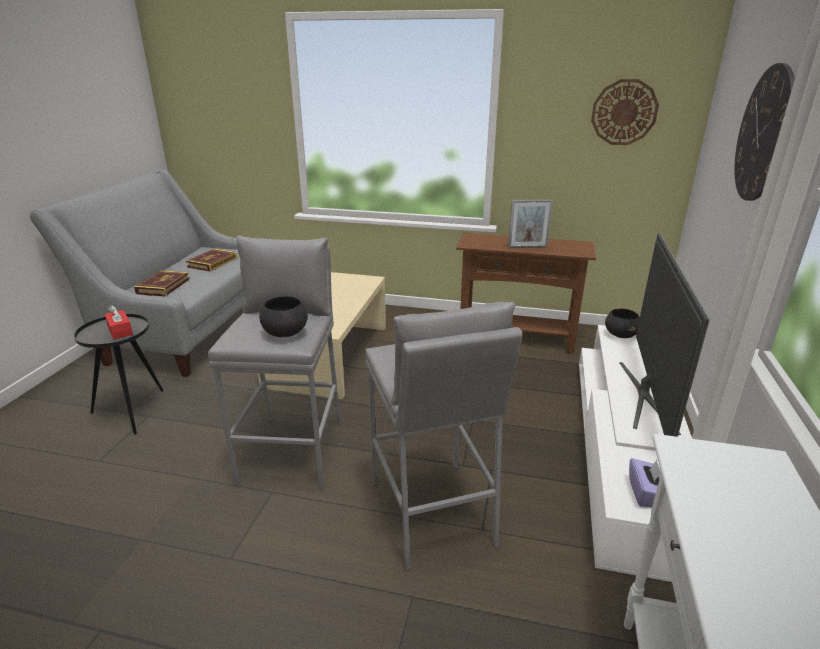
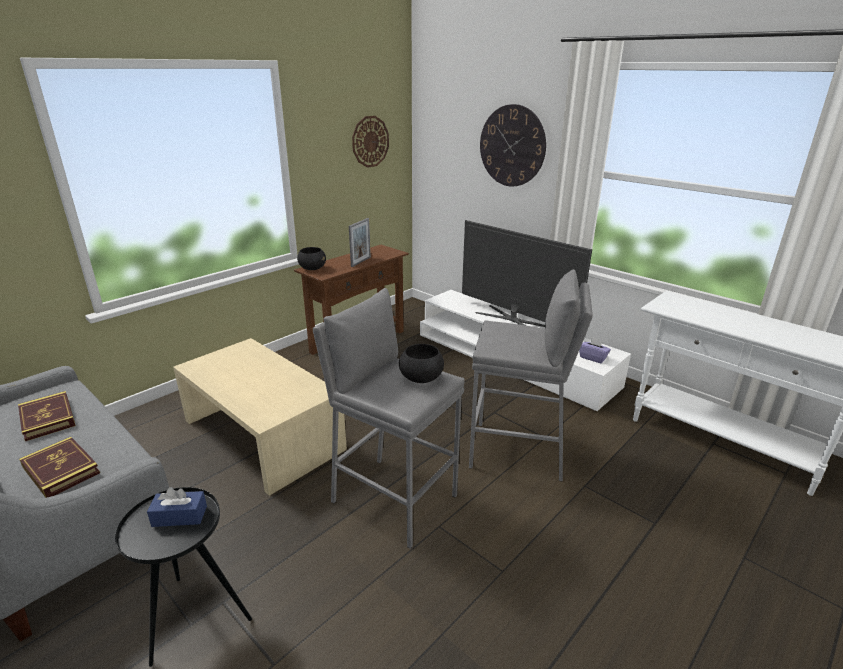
camera: 60 degrees left, 0 degrees up
red tissue box [104,305,133,339] -> blue tissue box [147,487,207,527]
black bowl [605,308,640,338] -> black bowl moved to [297,247,326,270]

